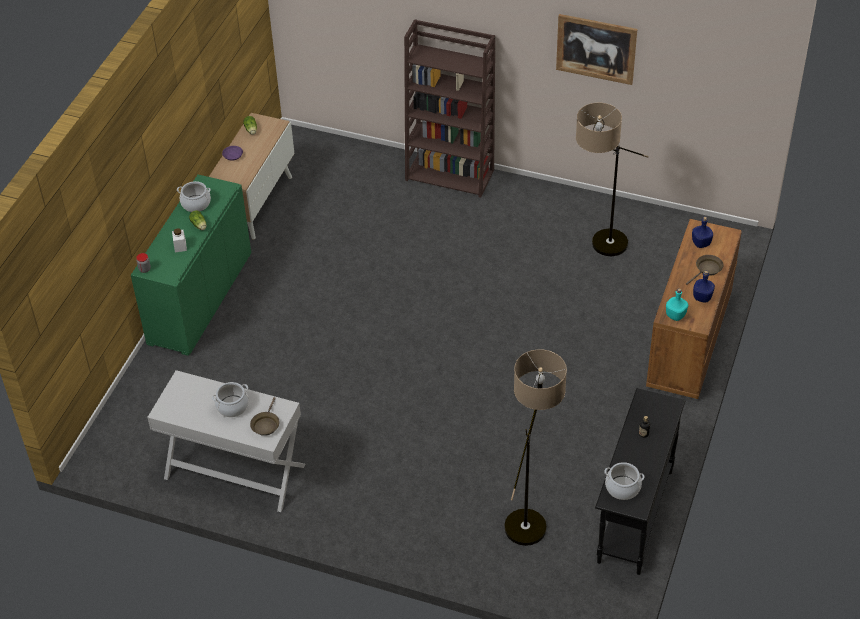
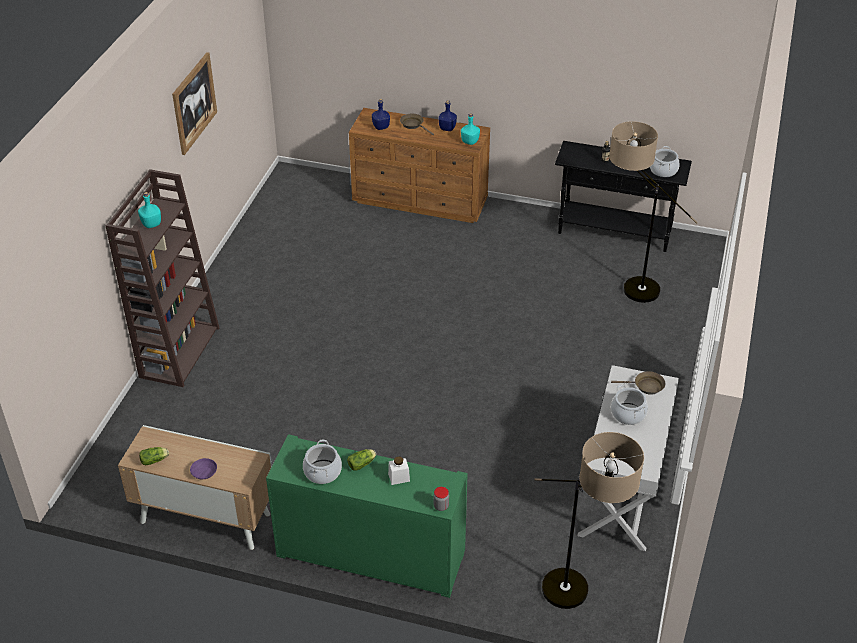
camera: 95 degrees left, 5 degrees down
floor lamp [576,103,649,256] -> floor lamp moved to [534,432,644,609]
none -> turquoise bottle [138,192,161,228]

